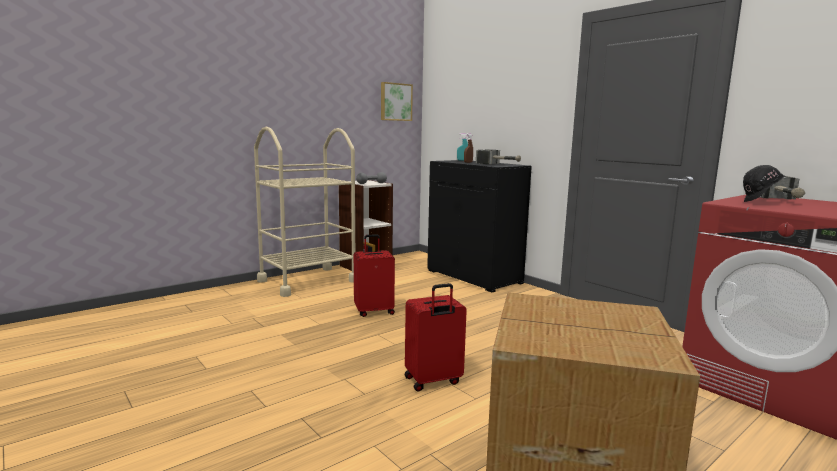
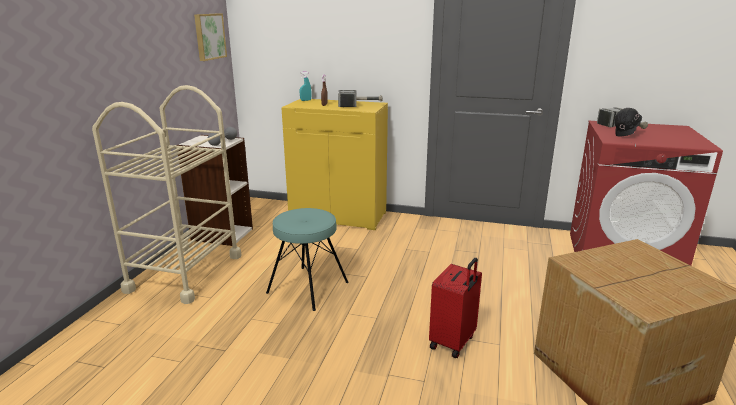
camera: 35 degrees left, 10 degrees up
red suitcase [354,234,395,317] -> turquoise stool [266,208,349,311]
black cabinet [427,160,532,292] -> yellow cabinet [282,99,388,230]

